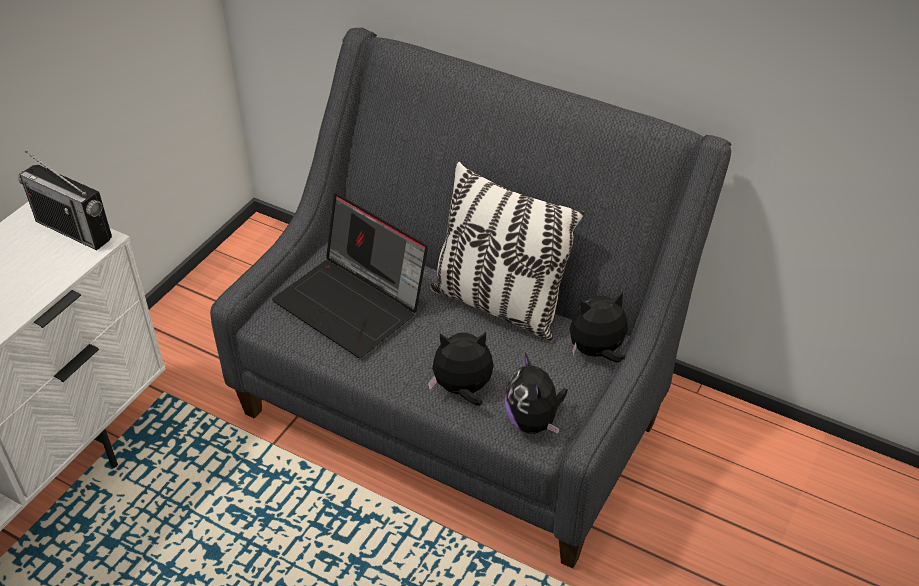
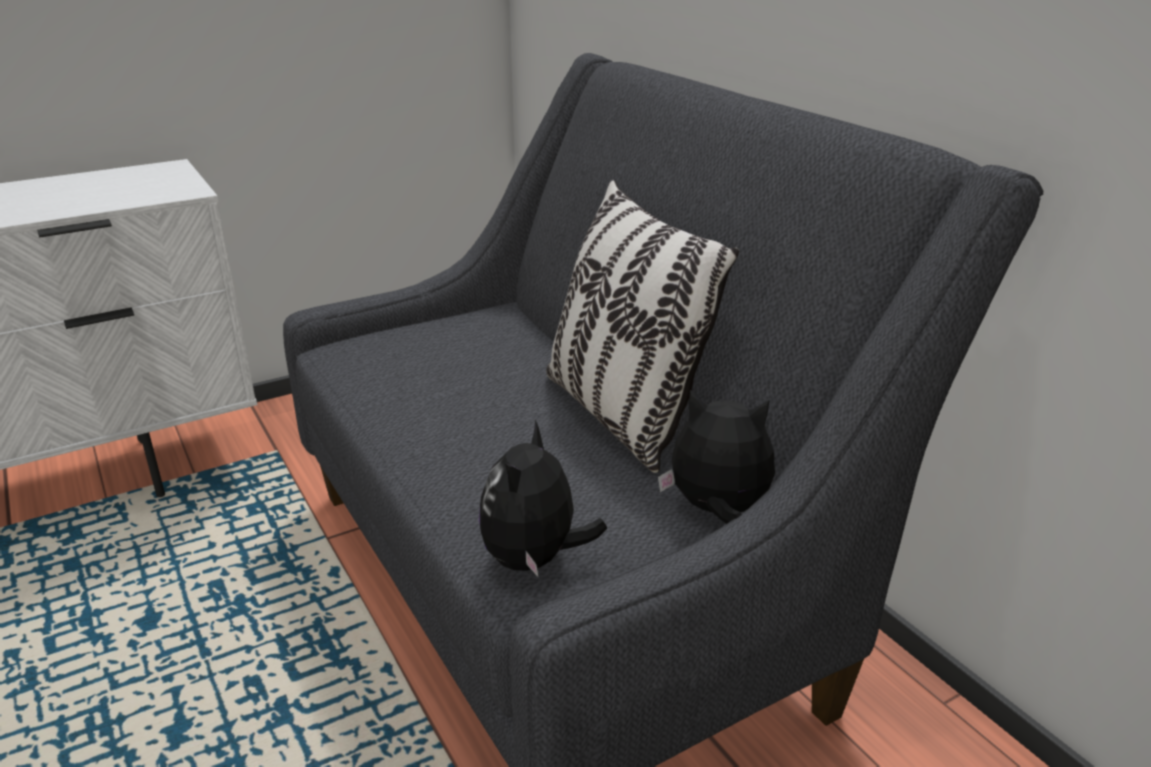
camera: 30 degrees right, 15 degrees down
radio [18,151,112,250] -> none
laptop [272,193,428,358] -> none
plush toy [428,332,494,406] -> none

